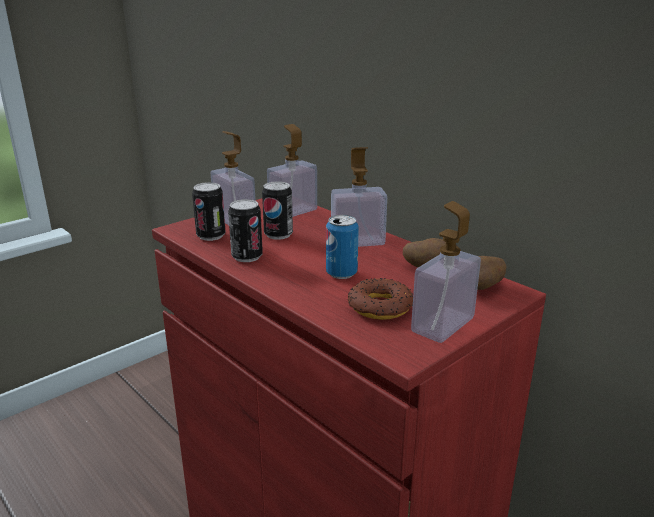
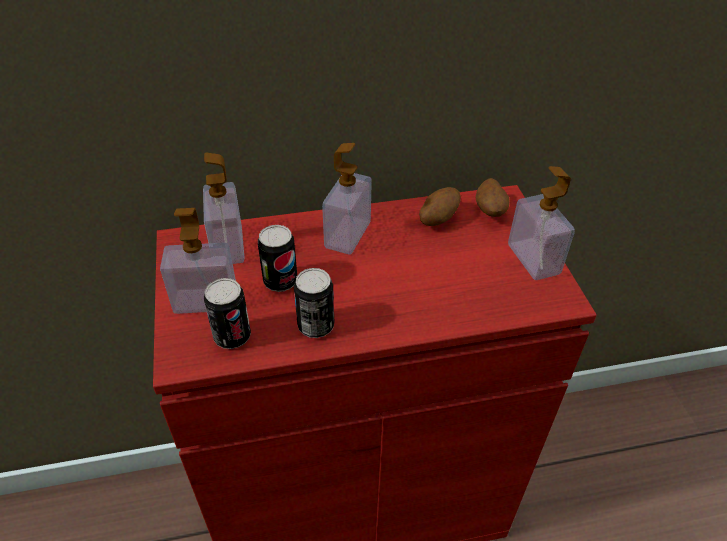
camera: 60 degrees left, 20 degrees up
can [326,215,359,279] -> none
donut [348,278,413,320] -> none

